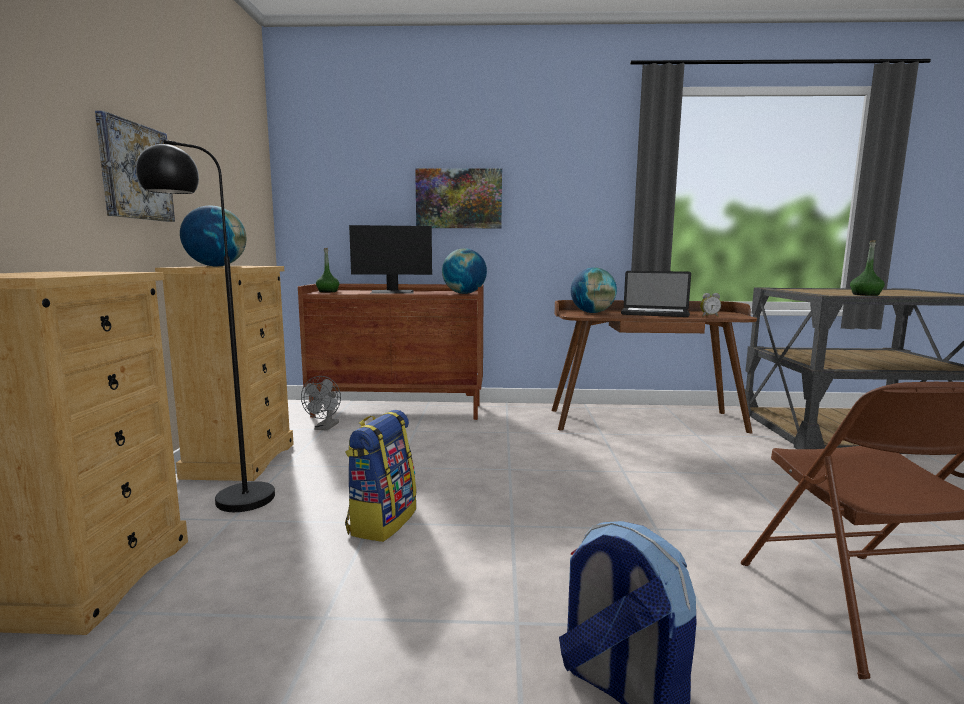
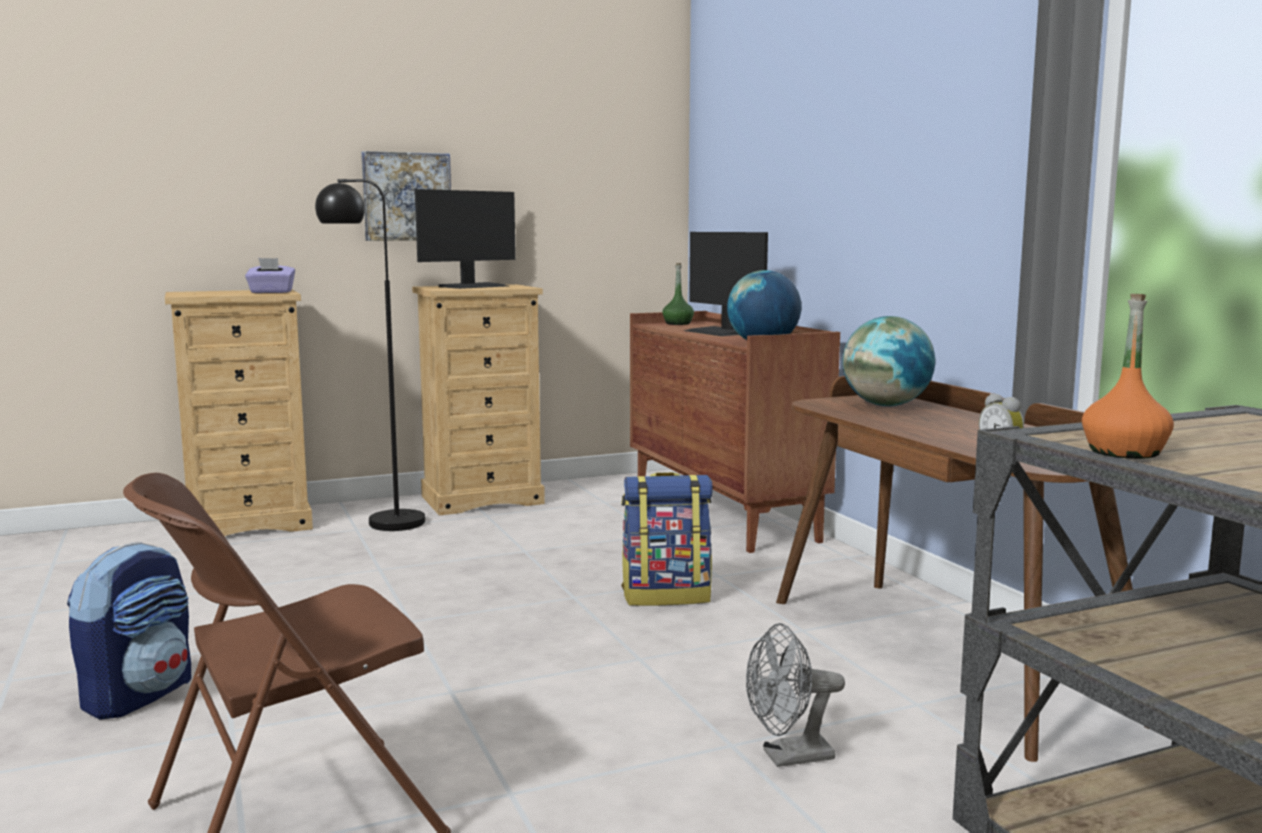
camera: 65 degrees right, 0 degrees up
globe [180,205,246,266] -> monitor [415,189,516,289]
grey fan [301,376,341,431] -> grey fan moved to [746,623,845,767]
backpack [345,410,417,542] -> backpack moved to [621,472,713,606]
picture [415,169,502,228] -> none
laptop [621,271,691,317] -> none
green bottle [850,240,885,296] -> orange bottle [1082,294,1174,459]
none -> purple tissue box [245,258,295,293]

